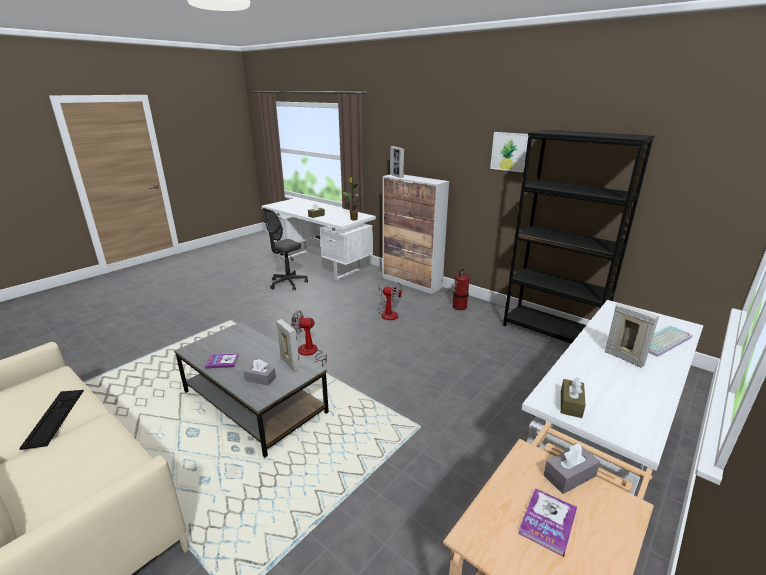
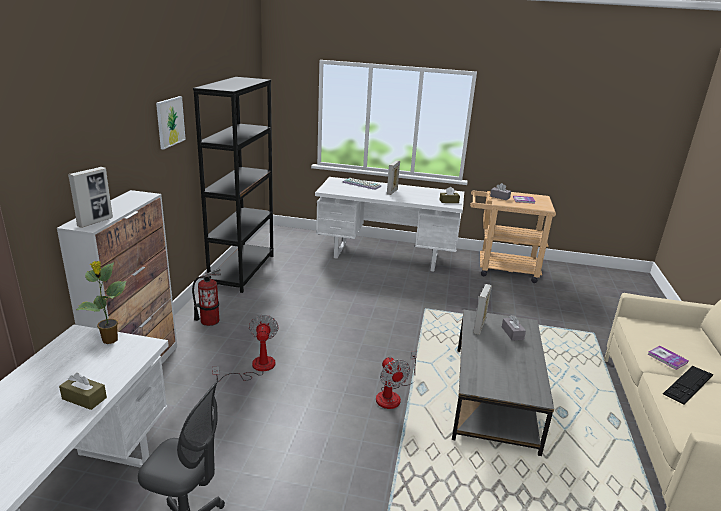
camera: 120 degrees left, 0 degrees up
book [205,353,239,369] -> book moved to [648,346,689,370]

